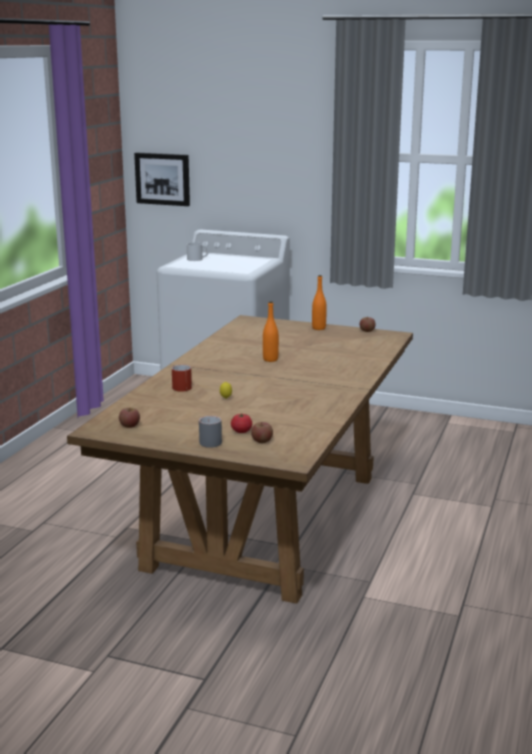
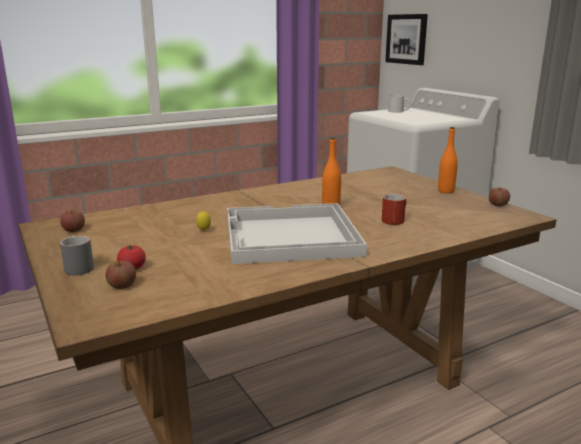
camera: 40 degrees right, 0 degrees up
red mug [172,365,192,392] -> red mug moved to [382,194,406,225]
none -> white tray [227,203,367,264]

